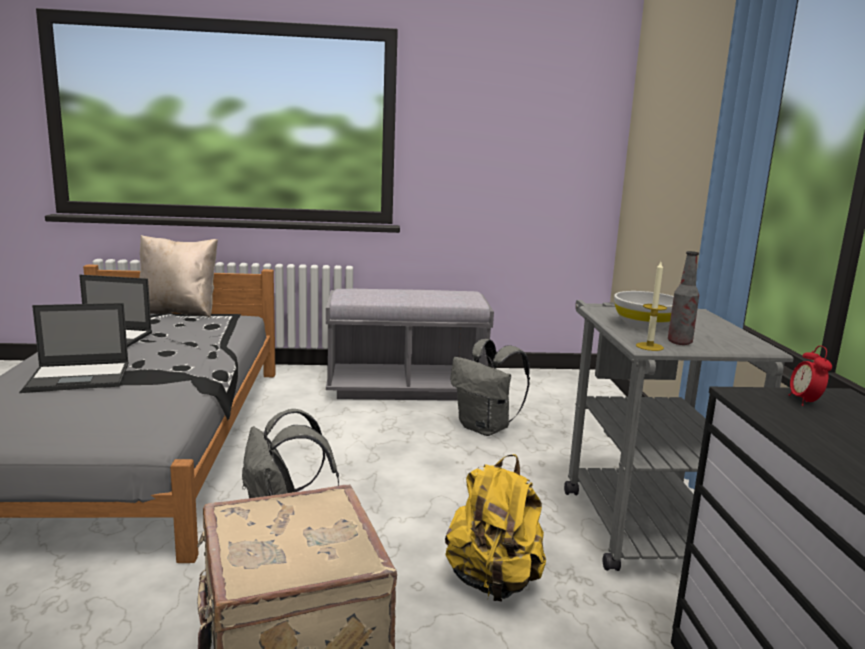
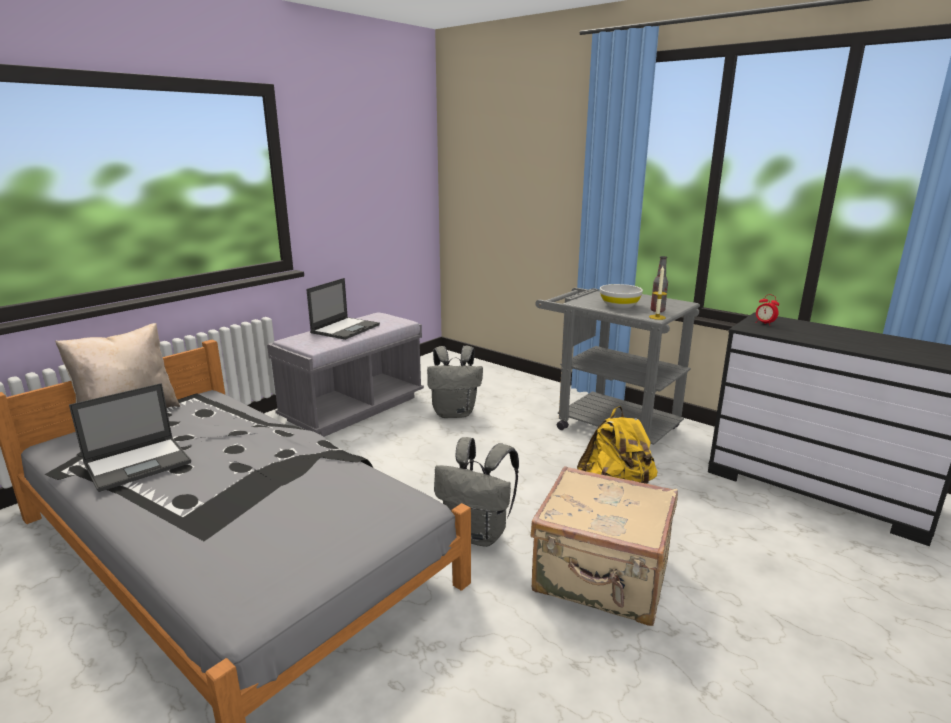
camera: 45 degrees left, 5 degrees up
laptop [23,303,128,392] -> laptop moved to [306,278,380,340]

